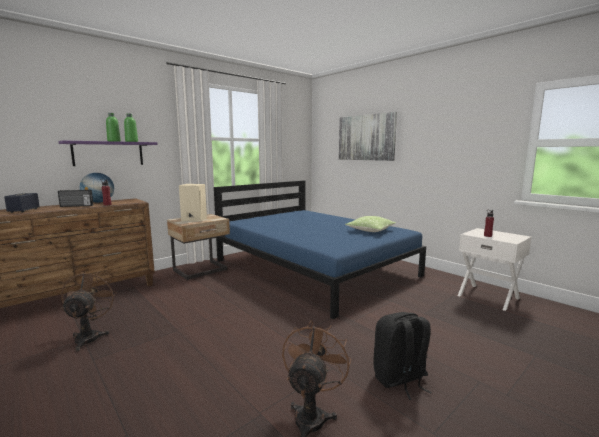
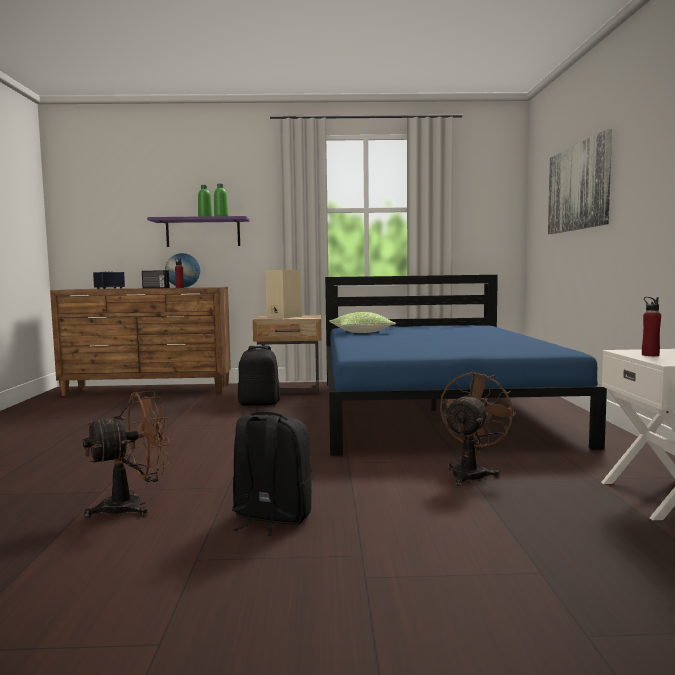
camera: 40 degrees right, 5 degrees down
brown fan [61,271,117,352] -> brown fan moved to [440,372,517,486]
pillow [345,216,396,232] -> pillow moved to [329,312,396,333]
none -> black backpack [238,346,280,406]

